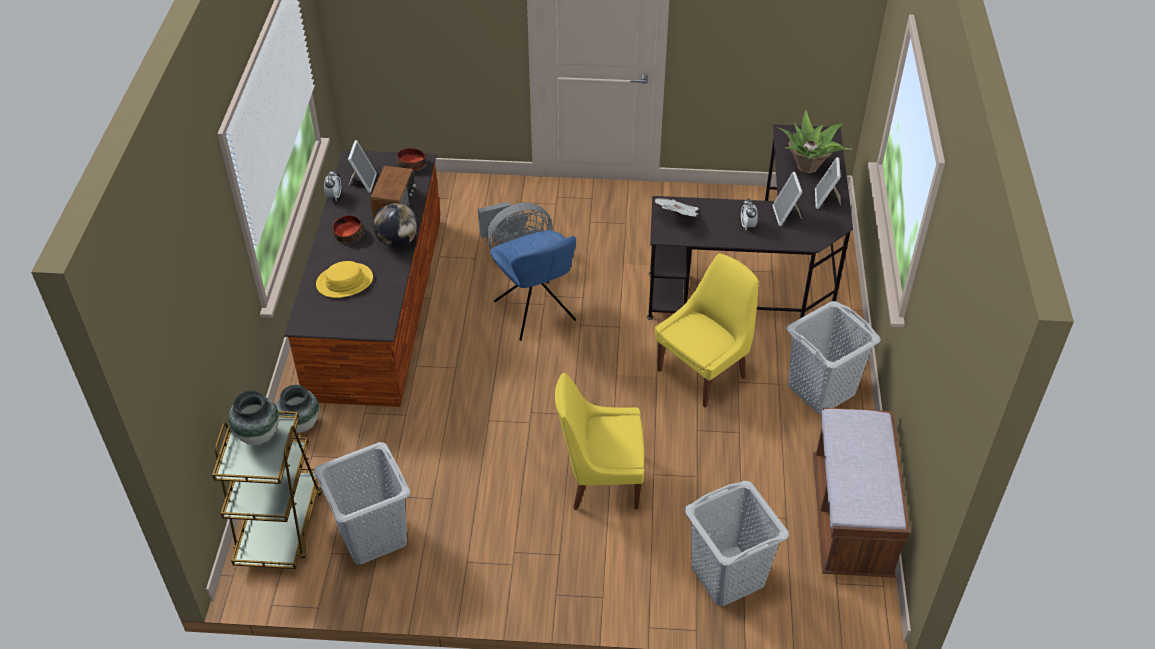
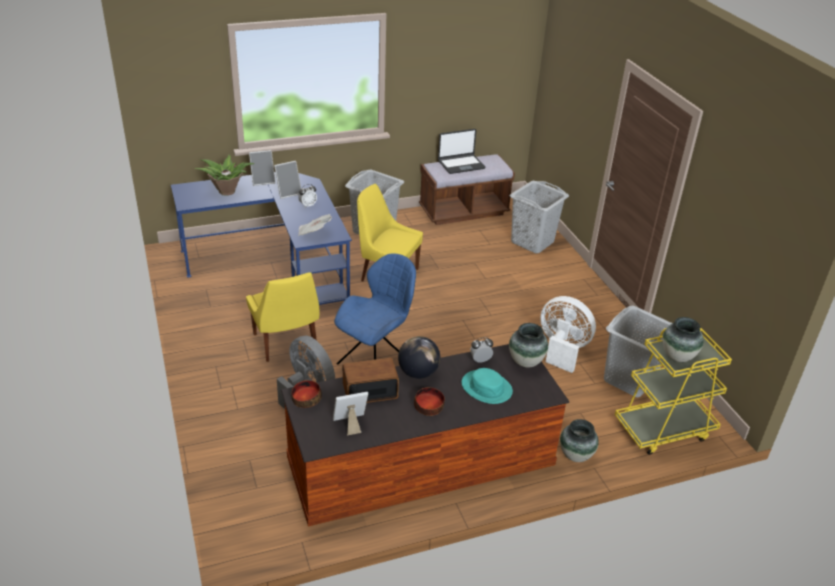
camera: 115 degrees left, 10 degrees down
brown cart [212,411,323,569] -> yellow cart [615,328,732,455]
yellow hat [316,261,373,298] -> turquoise hat [461,368,513,404]
alarm clock [324,169,341,199] -> alarm clock moved to [470,338,493,363]
yellow chair [555,373,645,510] -> yellow chair moved to [246,272,320,362]
black desk [647,124,853,320] -> blue desk [171,172,352,305]
none -> laptop [438,129,486,174]
none -> vase [509,323,548,368]
none -> white fan [540,296,596,373]

